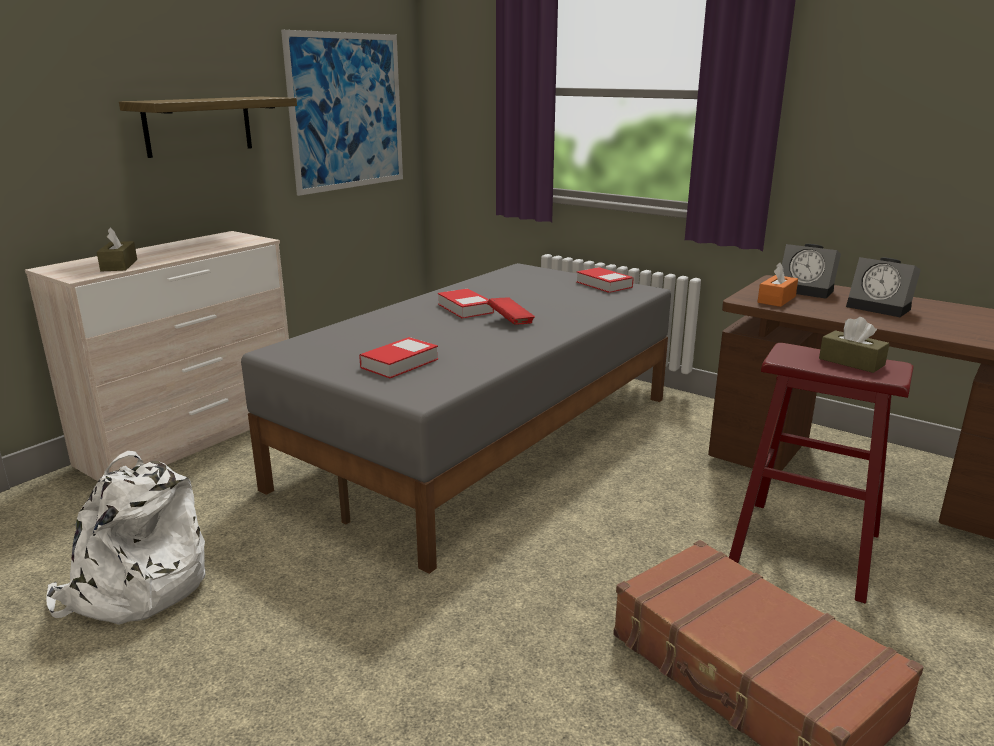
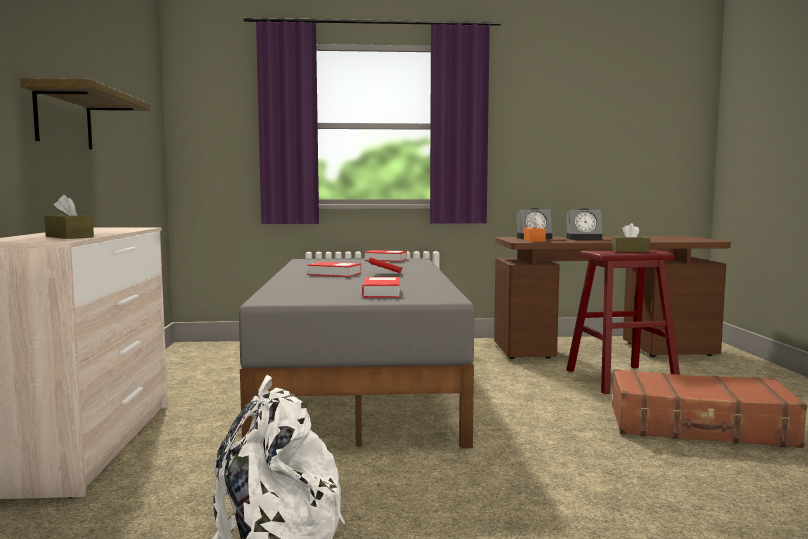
camera: 40 degrees left, 15 degrees down
picture [281,30,403,196] -> none

